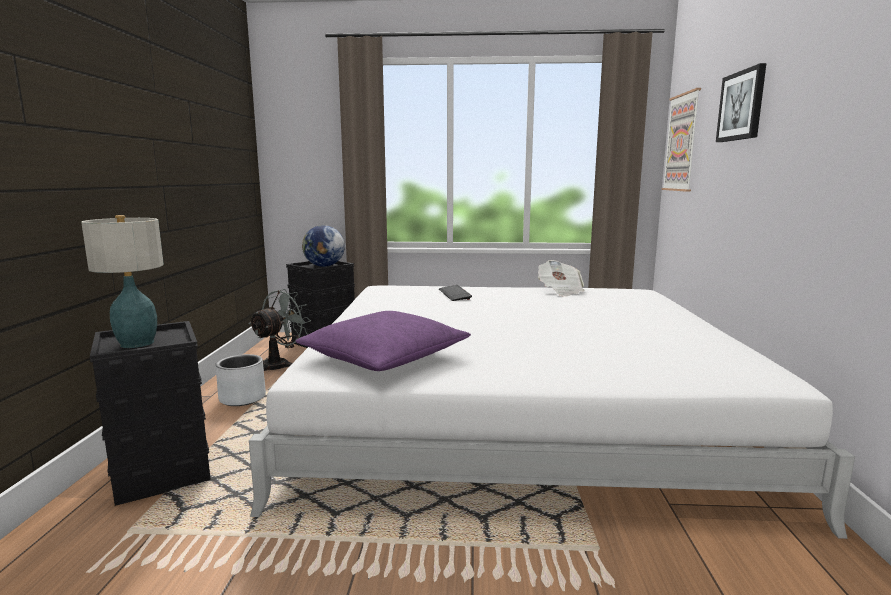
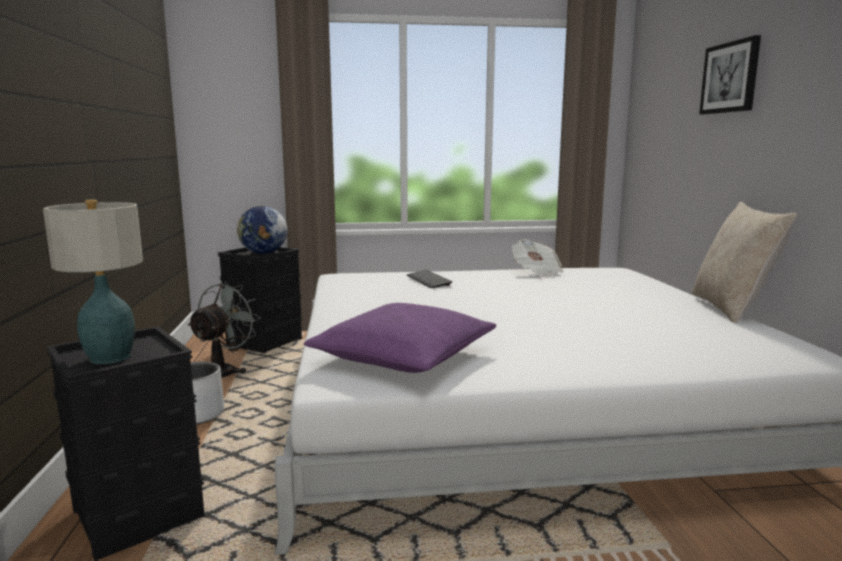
camera: 10 degrees left, 0 degrees up
picture [662,88,701,192] -> none
none -> beige pillow [692,202,797,323]

